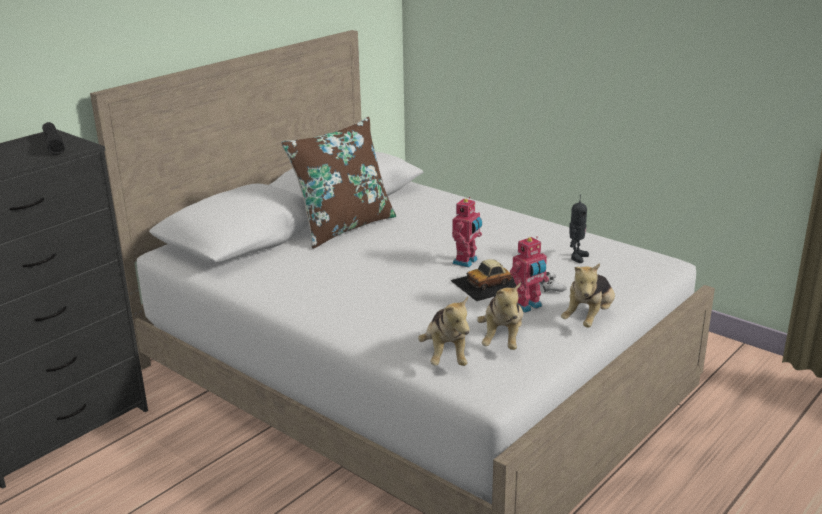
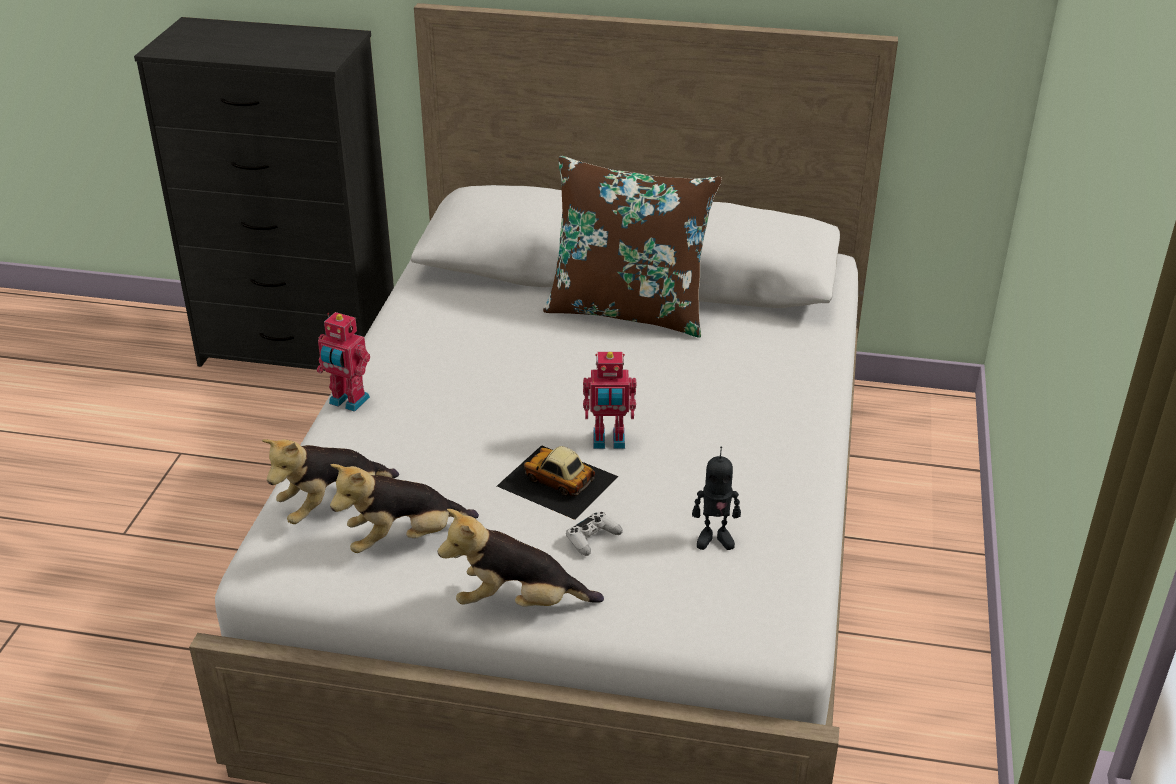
camera: 60 degrees right, 10 degrees up
black flashlight [42,122,65,155] -> none
toy robot [510,236,549,313] -> toy robot moved to [317,312,370,412]

